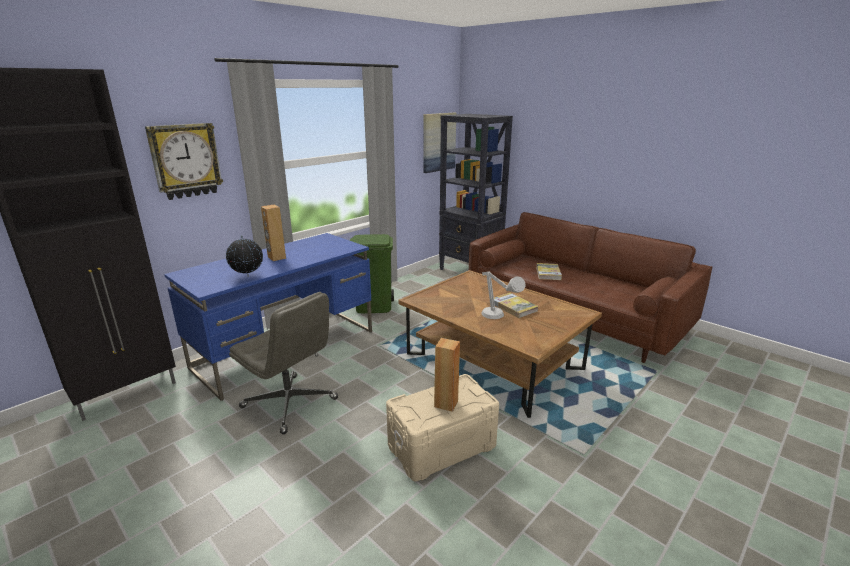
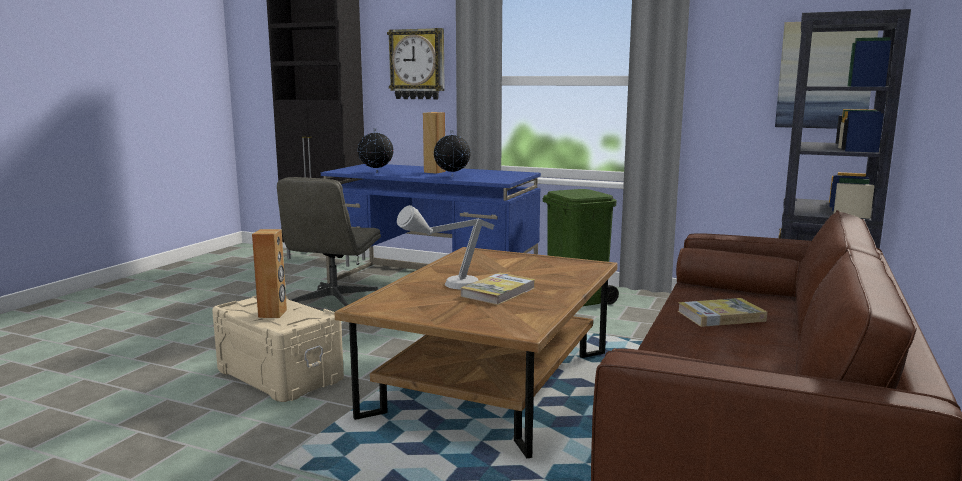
camera: 70 degrees right, 10 degrees down
none -> globe [434,130,471,176]

